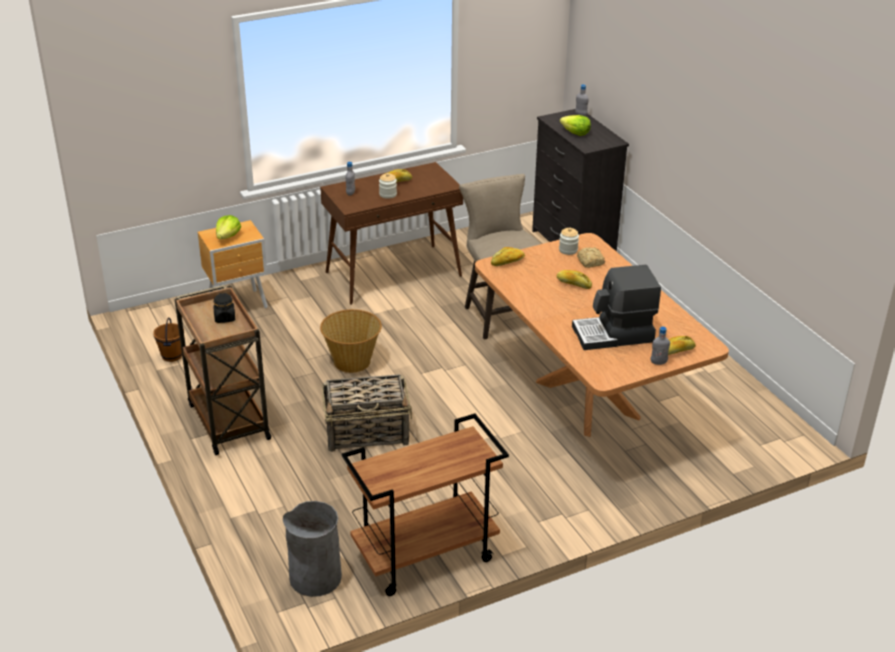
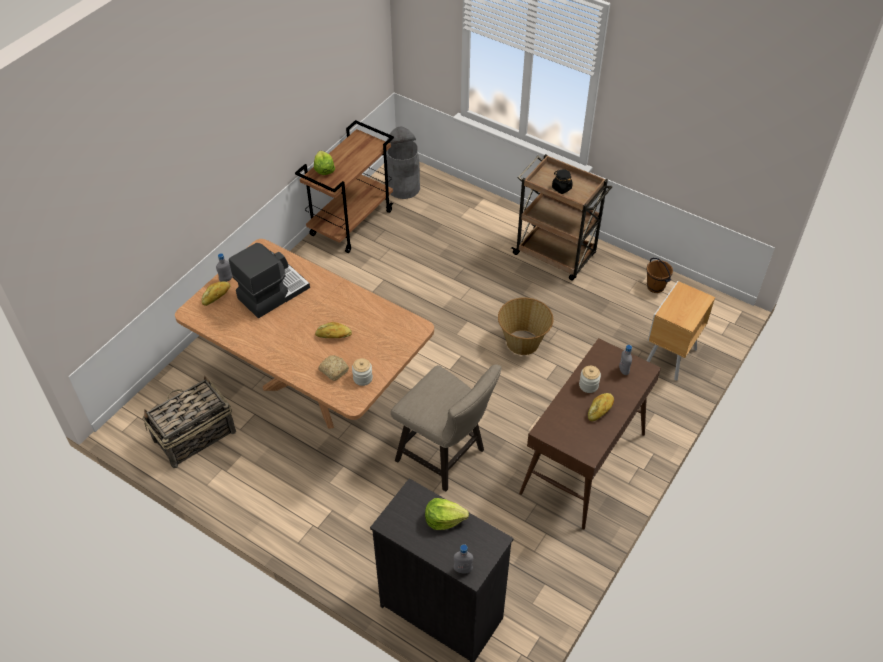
camera: 150 degrees right, 15 degrees up
lettuce [216,215,241,239] -> lettuce moved to [314,151,335,175]
basket [322,374,412,452] -> basket moved to [143,376,236,468]
bread [491,247,525,266] -> none

